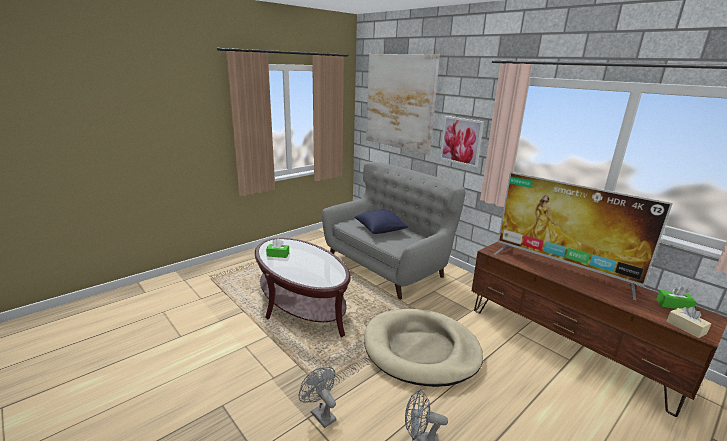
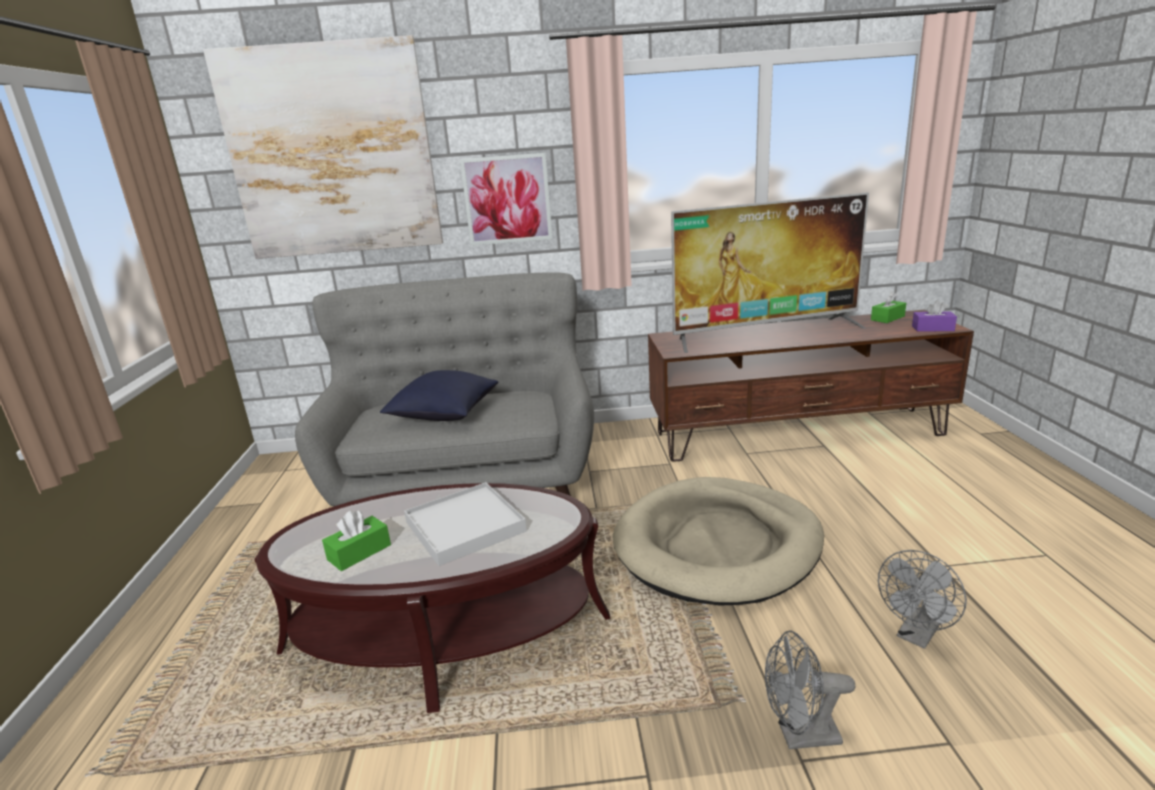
camera: 50 degrees left, 0 degrees up
beige tissue box [666,307,711,338] -> purple tissue box [912,300,957,332]
none -> white tray [404,482,527,566]

